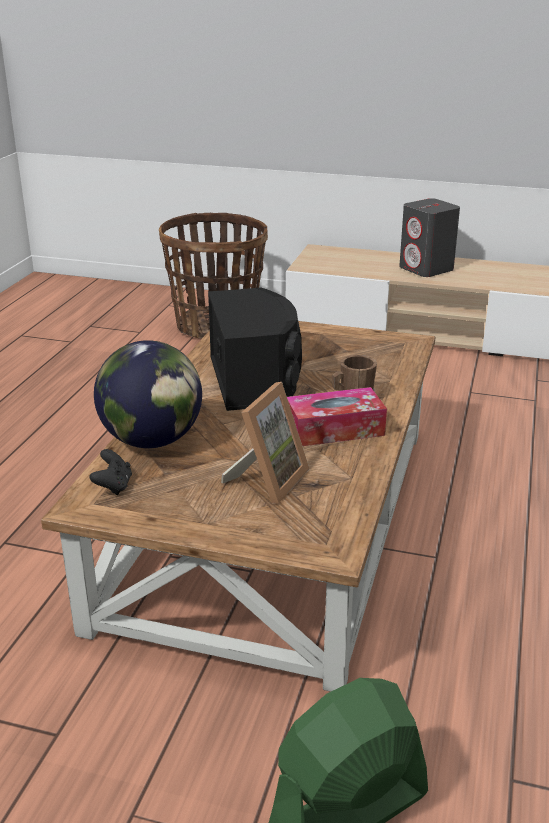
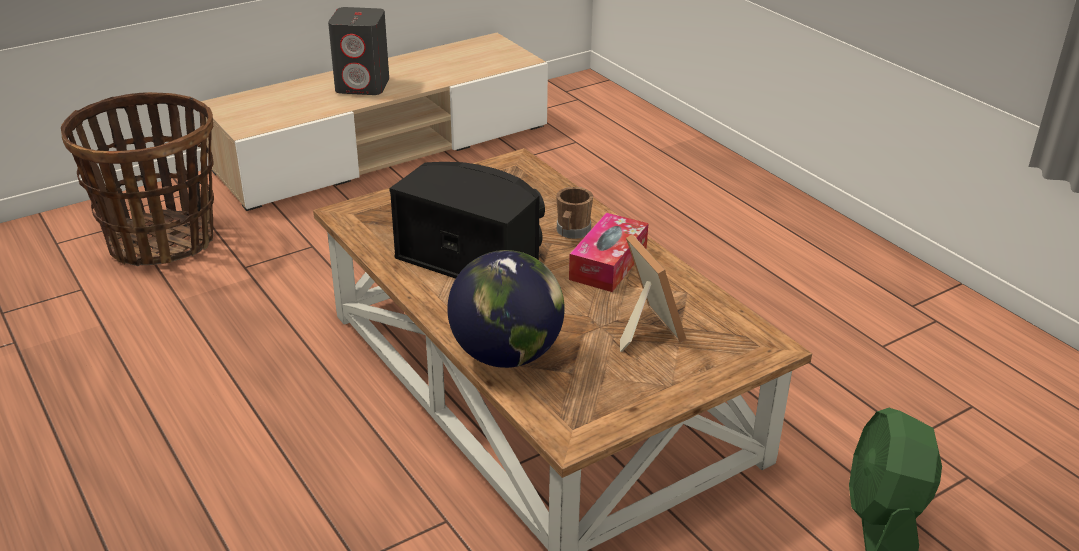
camera: 50 degrees left, 5 degrees up
black game controller [89,449,132,495] -> none

